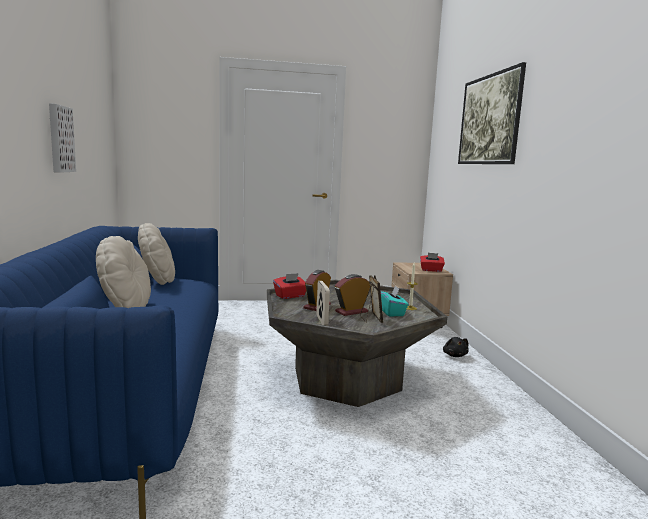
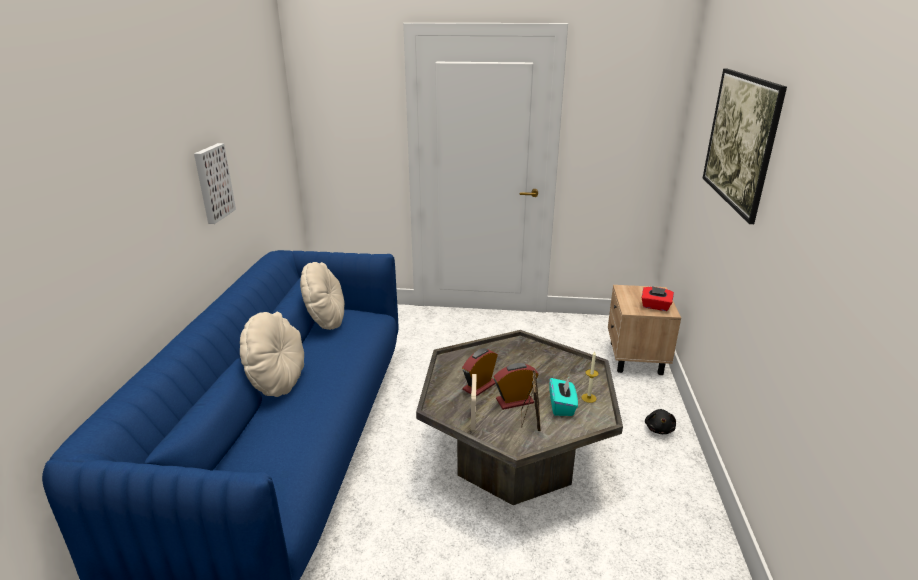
camera: 15 degrees right, 15 degrees up
red tissue box [273,273,306,299] -> none

